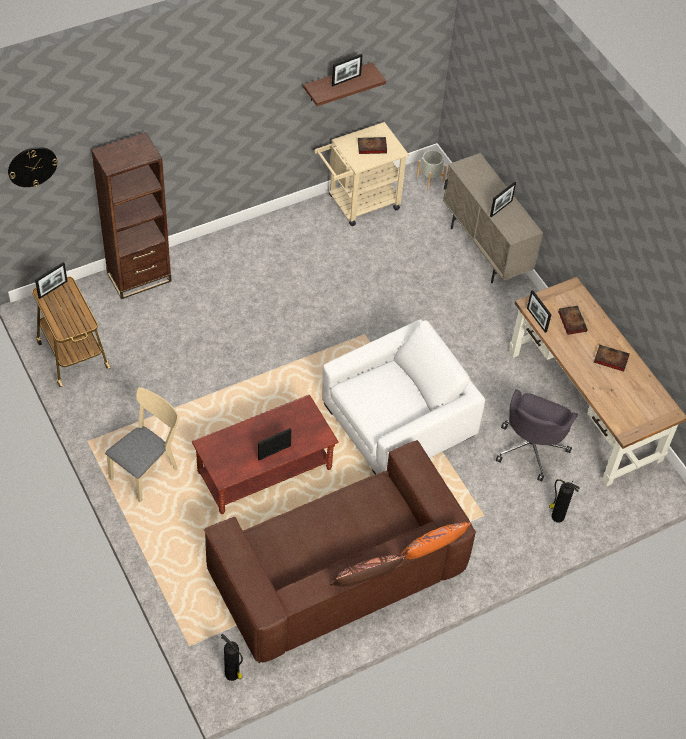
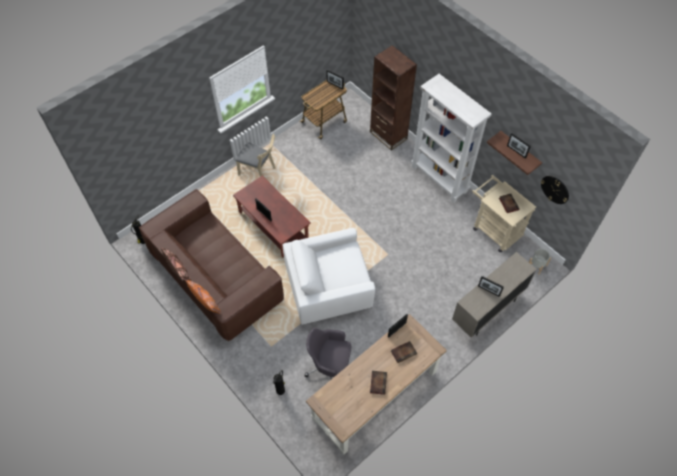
camera: 80 degrees right, 5 degrees up
wall clock [8,147,58,187] -> wall clock moved to [541,176,569,204]
white armchair [322,319,485,475] -> white armchair turned 120 degrees clockwise [283,228,375,325]
none -> white bookcase [411,74,492,202]

